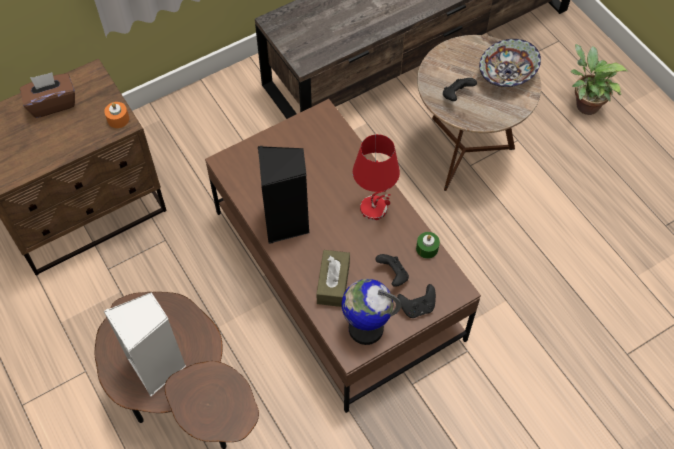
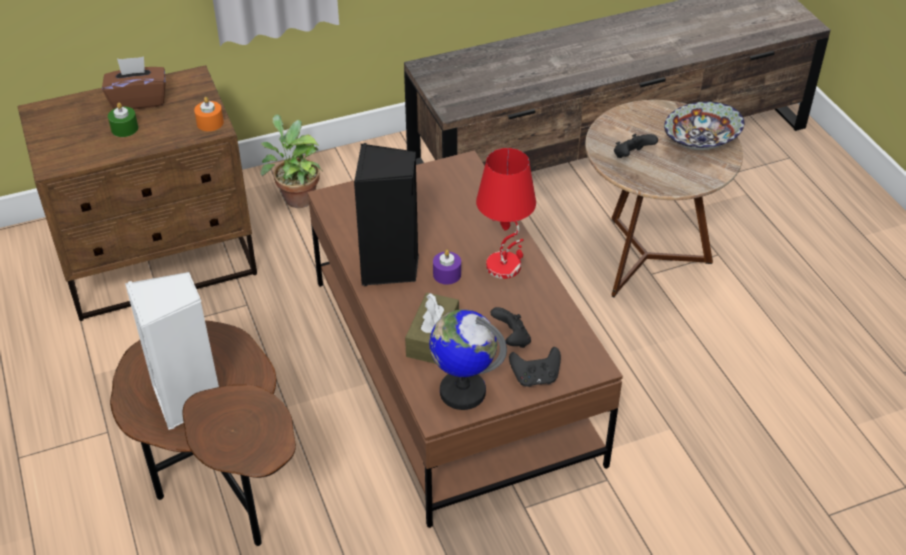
camera: 10 degrees right, 15 degrees down
green candle [416,232,440,259] -> green candle moved to [108,102,138,137]
potted plant [571,44,628,115] -> potted plant moved to [260,114,323,208]
none -> purple candle [433,250,461,285]

